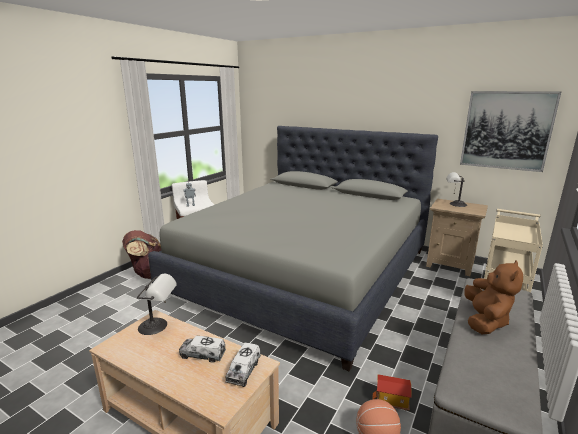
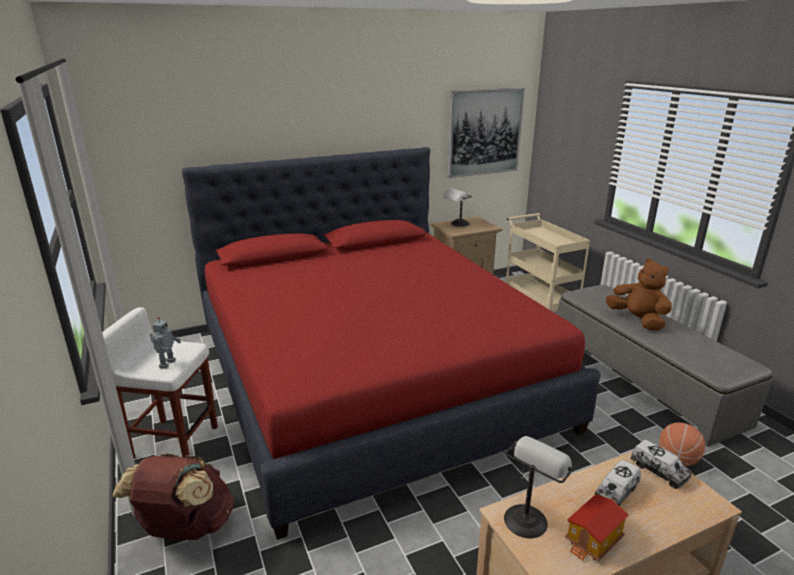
camera: 55 degrees left, 5 degrees up
grey bed [148,126,438,372] -> red bed [182,147,601,540]
toy house [372,374,412,411] -> toy house moved to [565,494,628,561]

